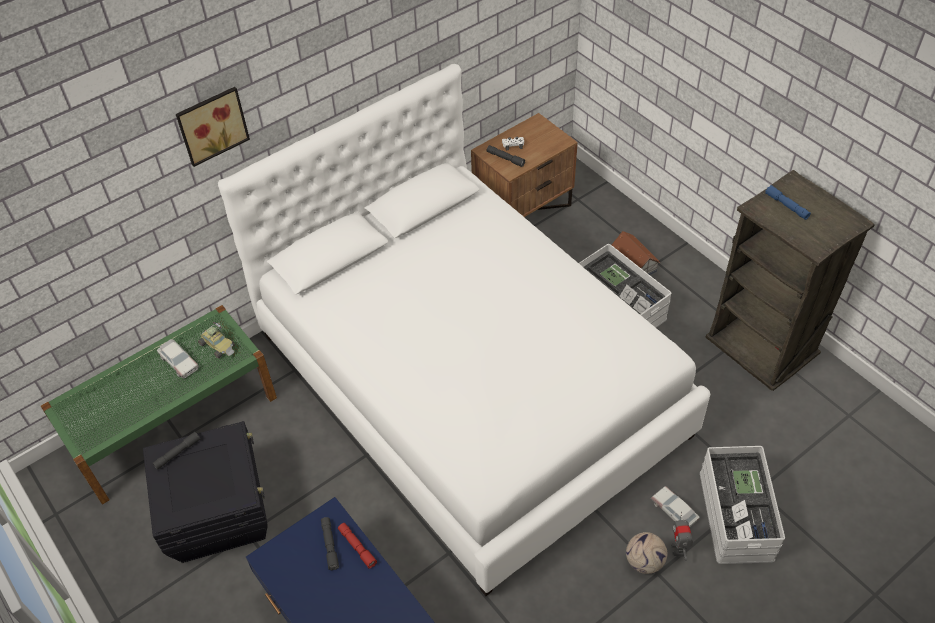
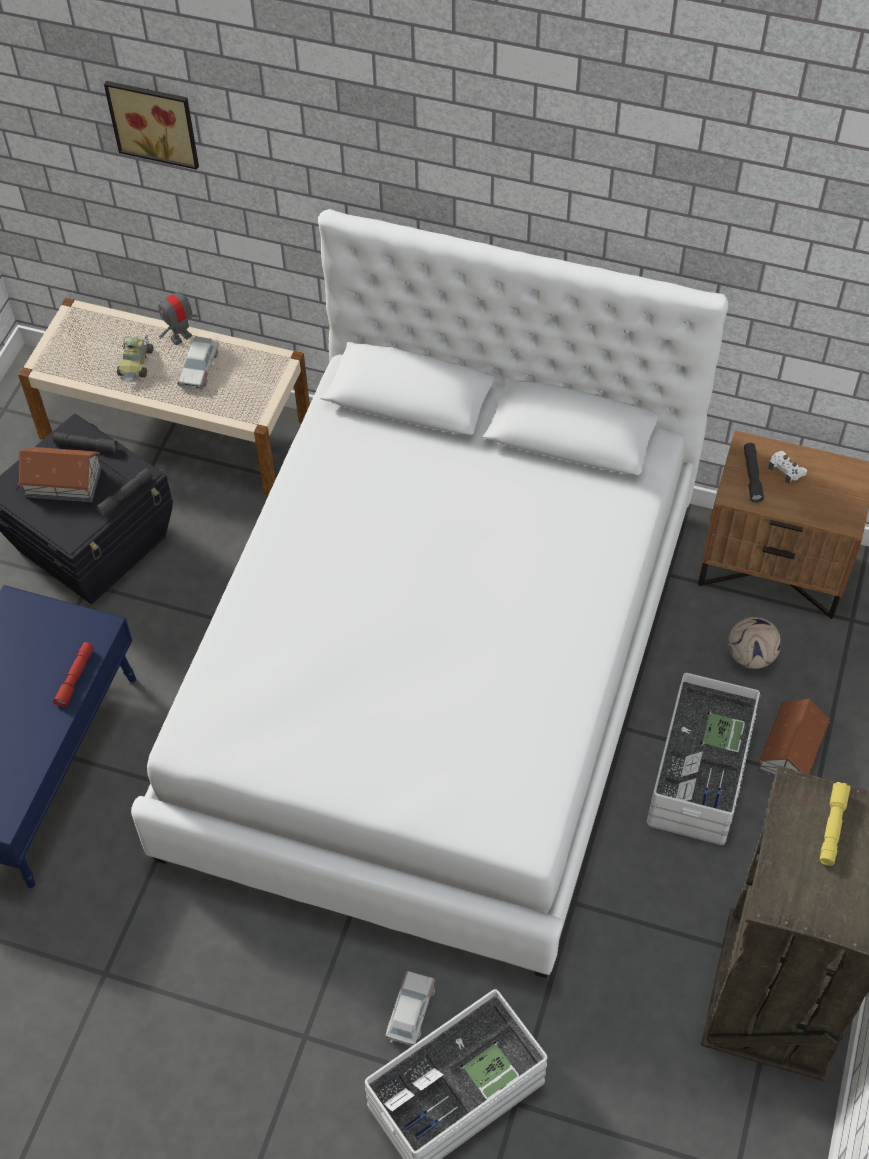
camera: 55 degrees right, 5 degrees up
green bench [41,305,277,505] -> beige bench [18,297,310,496]
picture [176,87,250,167] -> picture moved to [104,81,199,170]
toy car [198,322,235,358] -> toy car moved to [117,336,153,382]
grey flashlight [321,517,339,570] -> grey flashlight moved to [96,468,152,517]
football [626,532,667,574] -> football moved to [728,617,781,669]
toy robot [670,512,693,561] -> toy robot moved to [157,283,199,345]
blue flashlight [765,185,811,220] -> yellow flashlight [819,782,850,866]
none -> toy house [18,447,101,502]

